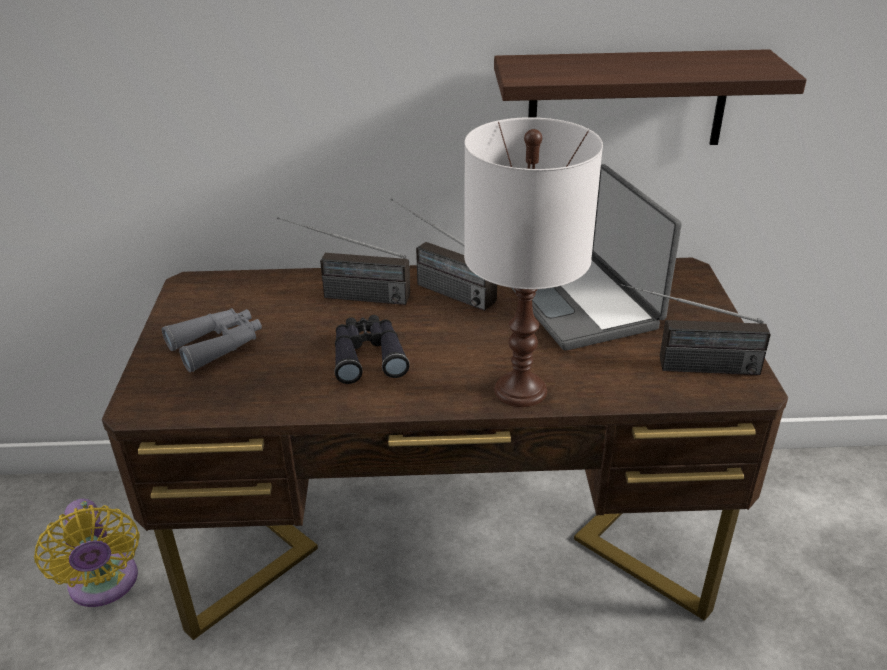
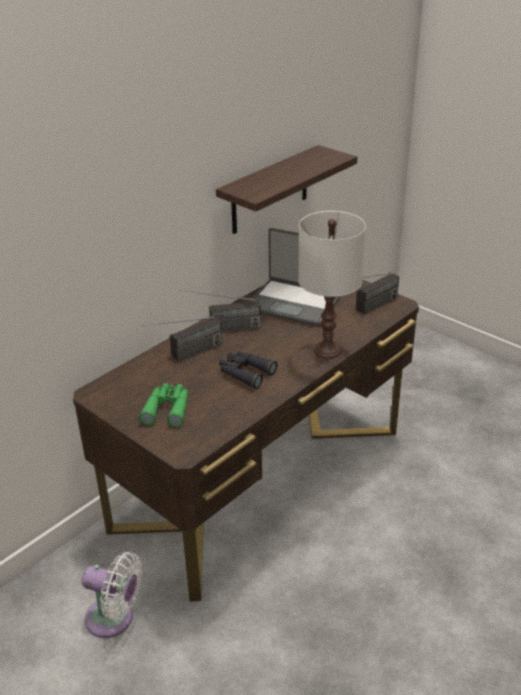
camera: 45 degrees left, 0 degrees up
yellow fan [34,499,140,607] -> white fan [81,552,142,638]
grey binoculars [162,308,262,372] -> green binoculars [139,383,188,427]

